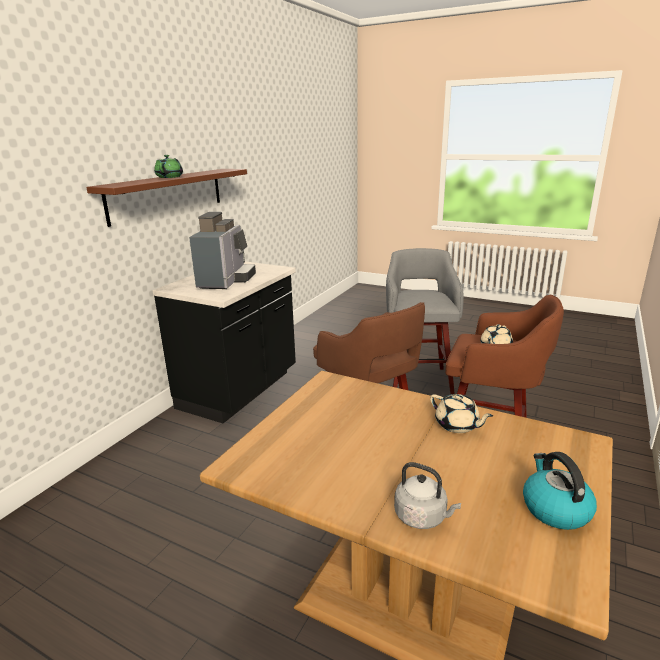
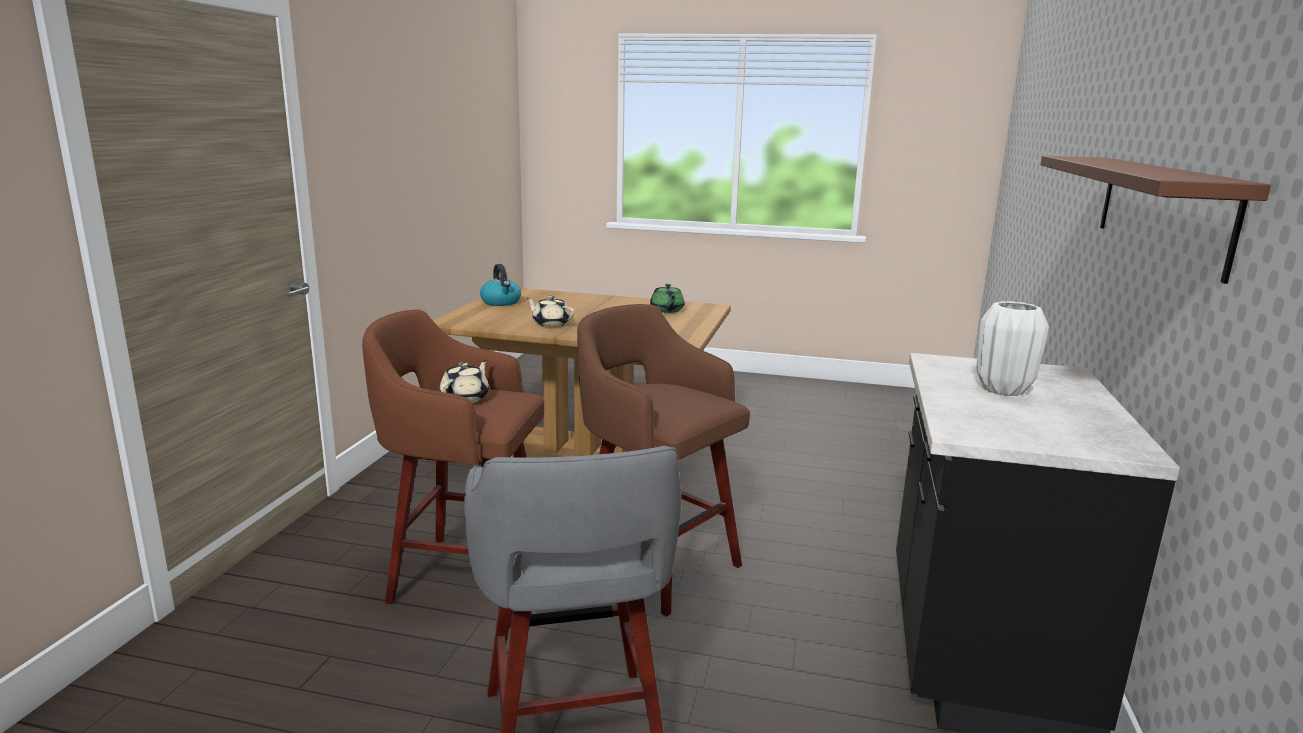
camera: 165 degrees right, 5 degrees down
green teapot [154,155,183,178] -> green teapot moved to [650,284,685,313]
coffee machine [189,212,256,289] -> white vase [976,301,1049,396]
grey kettle [394,462,461,529] -> none

